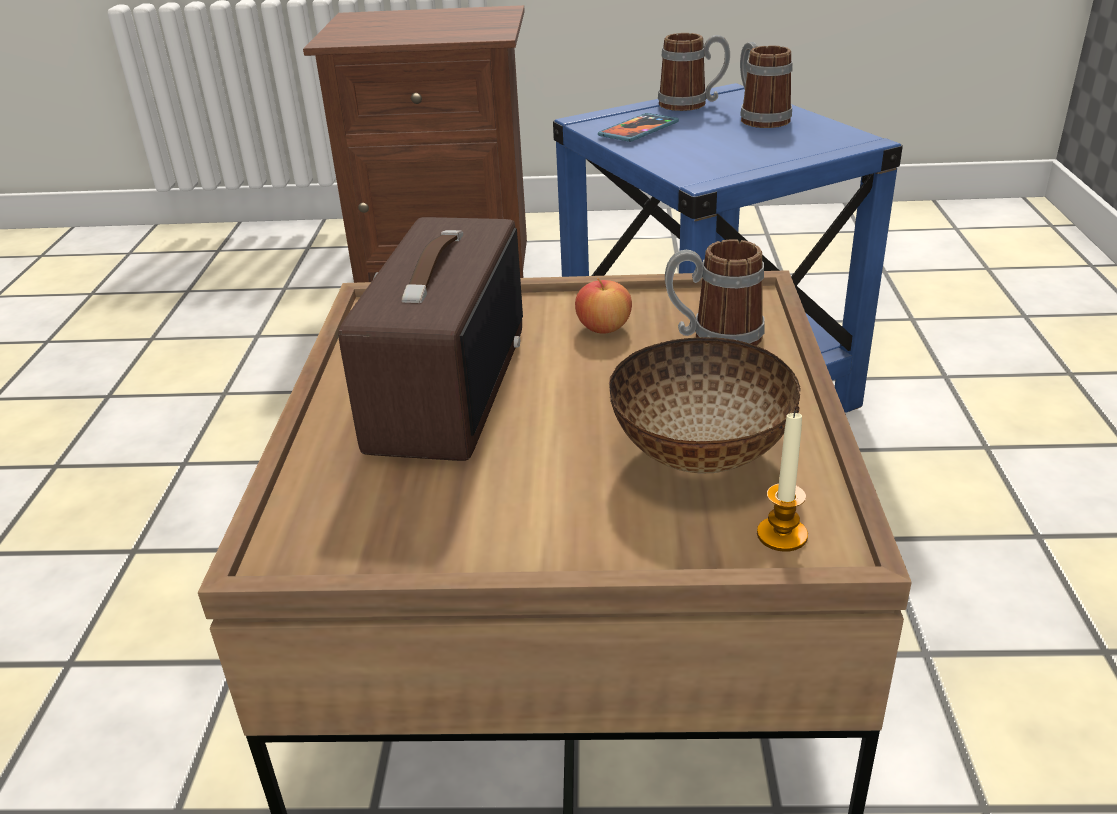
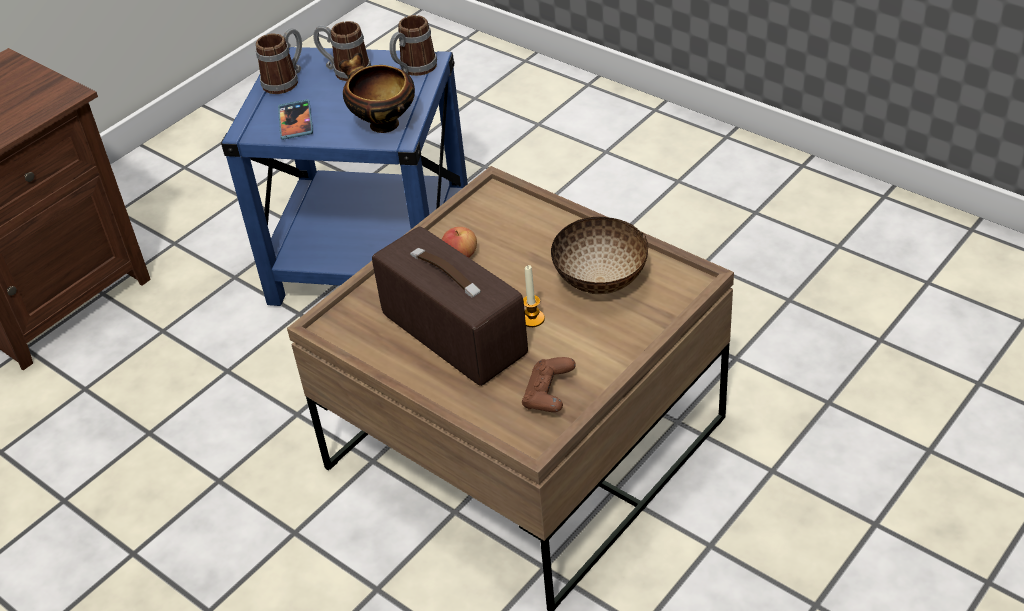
camera: 50 degrees left, 10 degrees up
mug [665,239,765,346] -> mug moved to [389,15,437,76]
candle [757,411,808,552] -> candle moved to [523,265,545,327]
none -> bowl [339,53,415,133]
none -> brown game controller [522,357,576,412]

